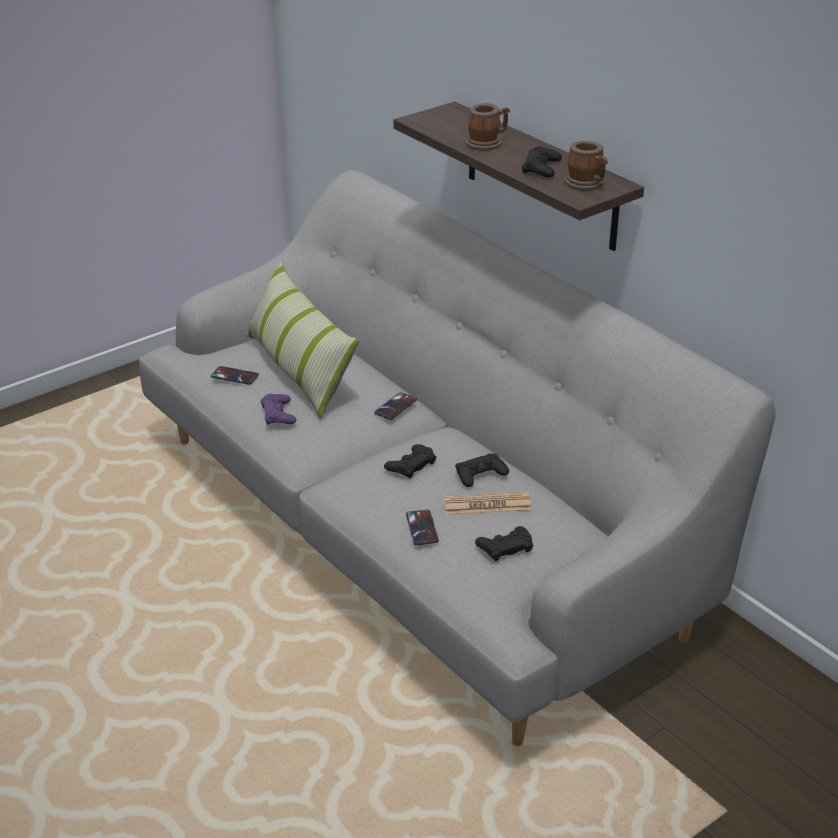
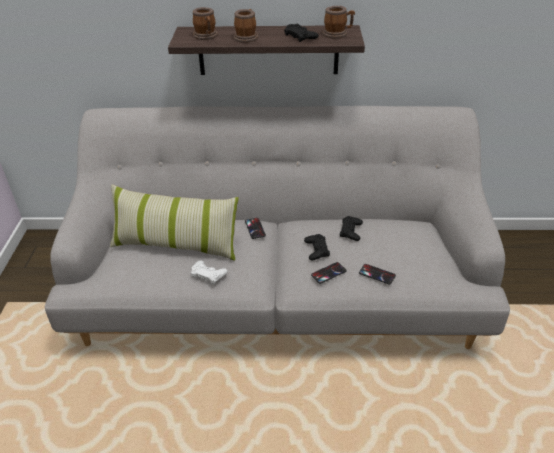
camera: 50 degrees left, 5 degrees up
phone [211,366,259,385] -> phone moved to [311,262,347,284]
purple game controller [261,394,296,425] -> white game controller [190,260,228,284]
newspaper [443,492,531,515] -> none
black game controller [475,526,533,561] -> none
none -> mug [193,7,218,40]

